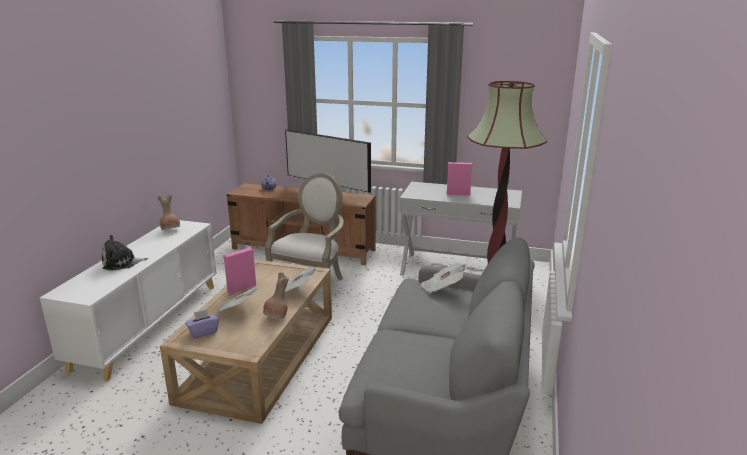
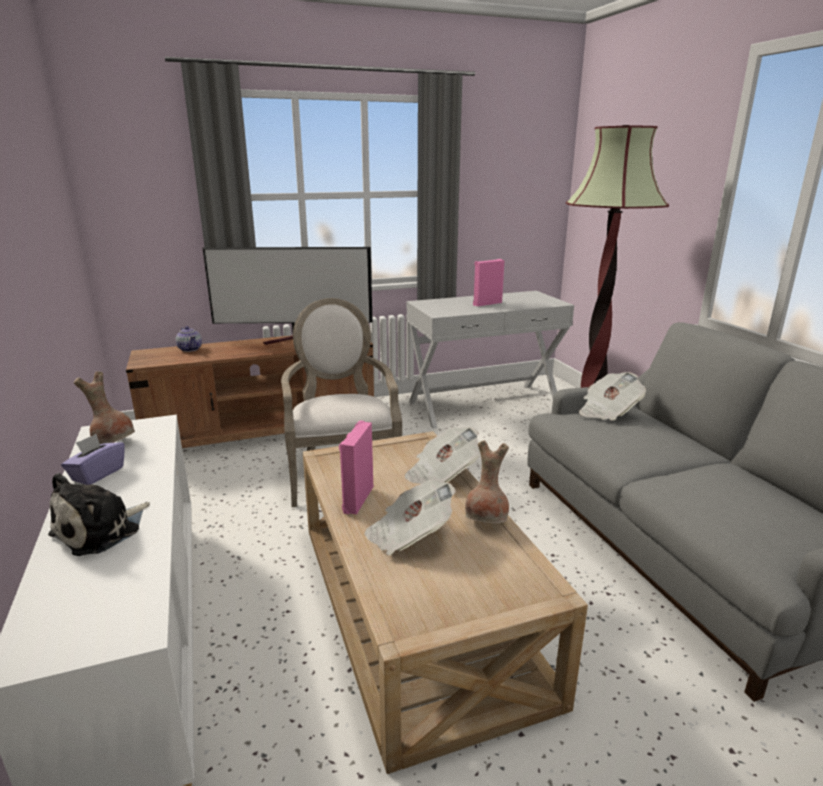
camera: 35 degrees left, 0 degrees up
purple tissue box [185,309,219,338] -> purple tissue box moved to [61,434,125,485]

